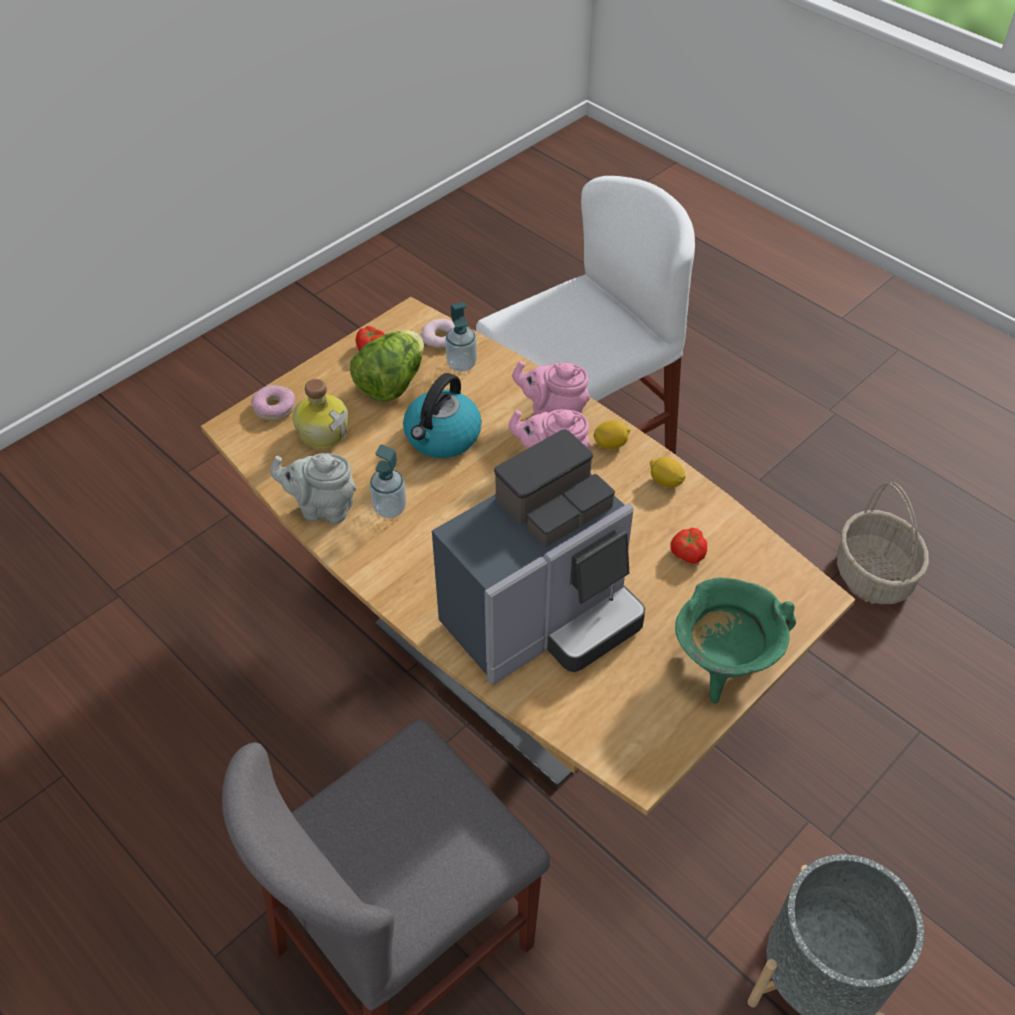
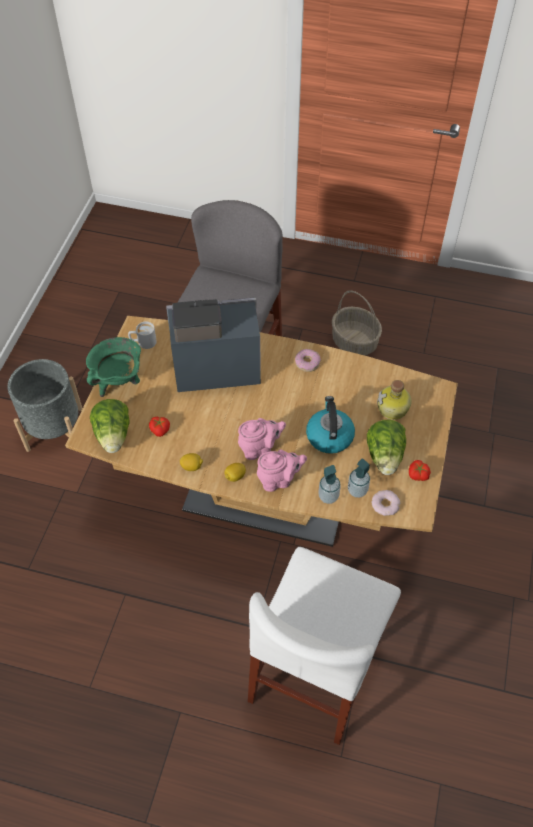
camera: 150 degrees right, 5 degrees up
donut [251,385,295,421] -> donut moved to [295,349,321,372]
grey teapot [270,453,356,524] -> none
soap dispenser [370,444,406,518] -> soap dispenser moved to [318,465,341,504]
coffee machine [432,429,645,684] -> coffee machine turned 60 degrees clockwise [166,297,261,392]
basket [837,482,929,604] -> basket moved to [332,290,382,355]
none -> lettuce [90,399,130,453]
none -> white mug [128,321,157,349]

